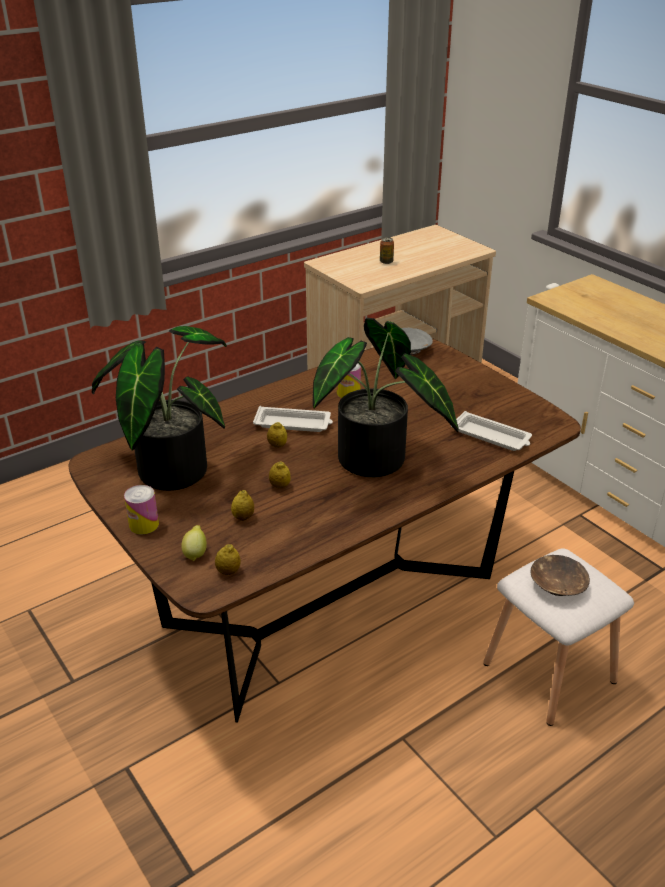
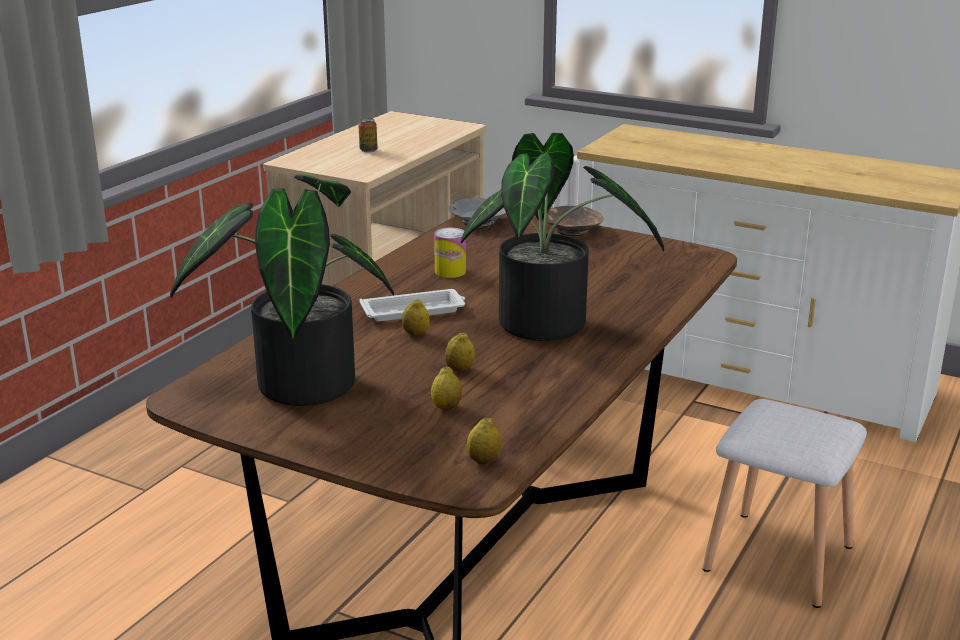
camera: 25 degrees left, 10 degrees down
can [124,485,159,534] -> none
lemon [181,525,207,561] -> none
white tray [451,411,532,451] -> none
brown bowl [530,555,590,596] -> brown bowl moved to [547,206,604,236]

